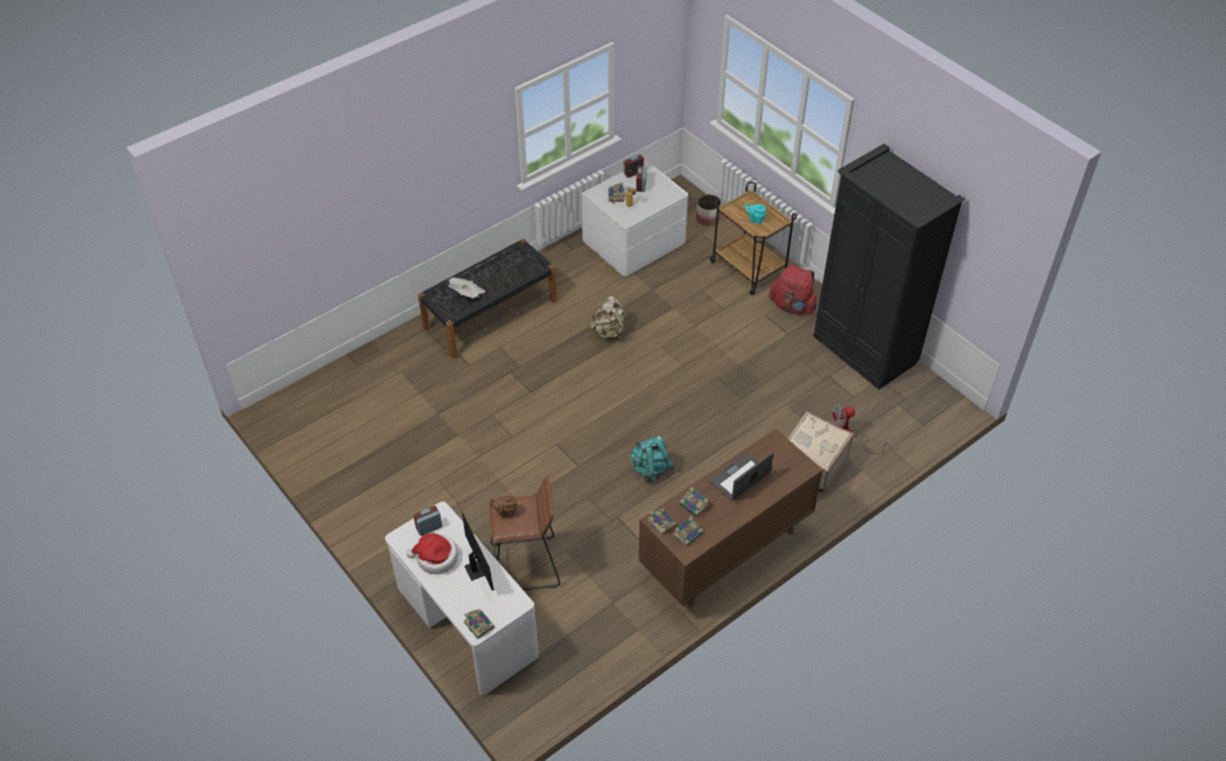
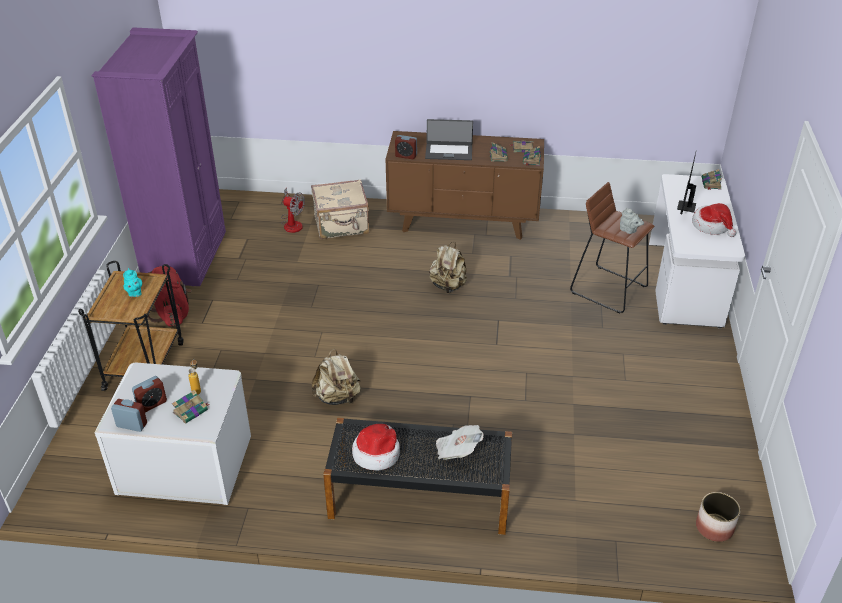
camera: 135 degrees left, 10 degrees down
alarm clock [414,506,442,536] -> alarm clock moved to [395,135,417,159]
brown teapot [489,495,517,518] -> grey teapot [620,208,644,234]
turquoise backpack [630,436,674,483] -> beige backpack [429,242,467,293]
planter [696,194,721,226] -> planter moved to [696,492,740,542]
black wardrobe [813,144,966,389] -> purple wardrobe [91,27,226,286]
none -> hat [352,424,400,470]

